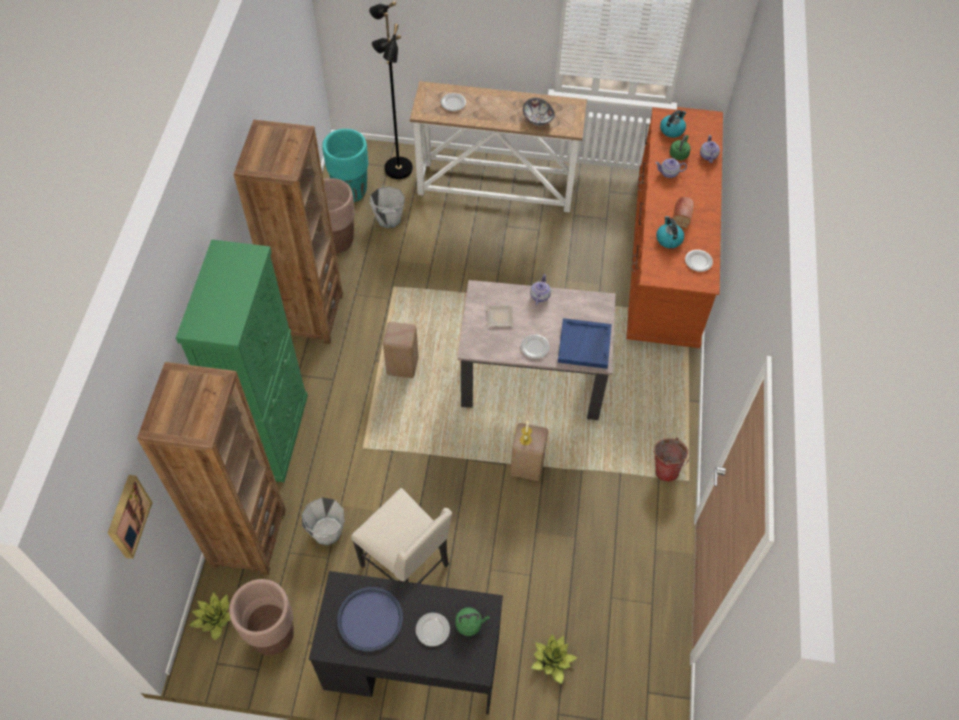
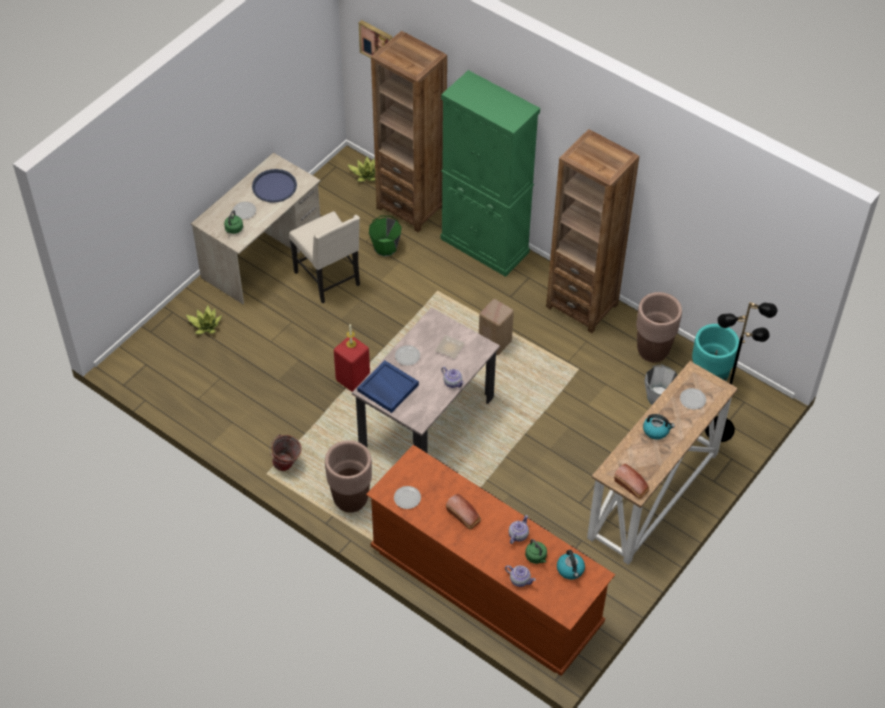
camera: 120 degrees right, 5 degrees down
brown planter [229,579,294,655] -> brown planter moved to [325,440,372,513]
grey bucket [302,497,345,545] -> green bucket [369,215,401,257]
black desk [309,571,503,715] -> beige desk [191,153,321,304]
beige chair [351,488,452,584] -> beige chair turned 105 degrees counterclockwise [289,211,360,304]
beige stool [510,423,548,481] -> red stool [334,337,370,392]
bowl [523,98,555,126] -> none
kettle [656,216,684,248] -> kettle moved to [643,414,675,440]
none -> bread [614,464,649,499]

